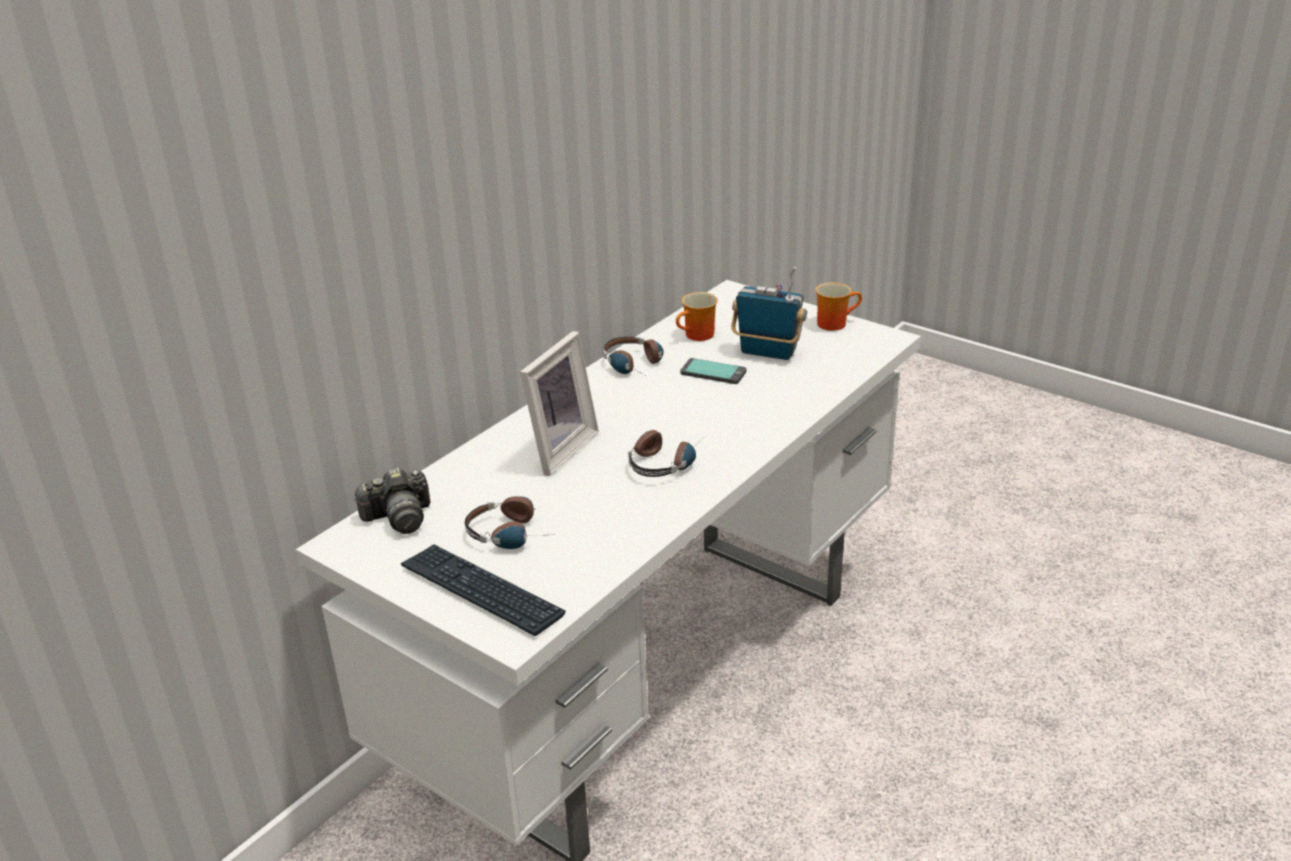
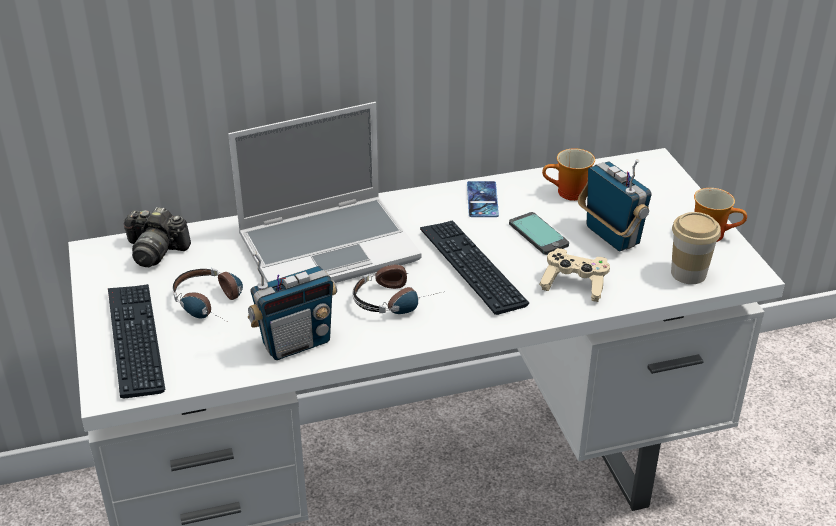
camera: 35 degrees right, 5 degrees up
picture frame [520,331,599,476] -> laptop [228,102,421,283]
headphones [604,337,664,377] -> phone [467,181,499,217]
none -> radio [248,252,337,360]
none -> keyboard [420,220,529,315]
none -> beige game controller [539,248,610,302]
none -> cup [671,212,721,284]

